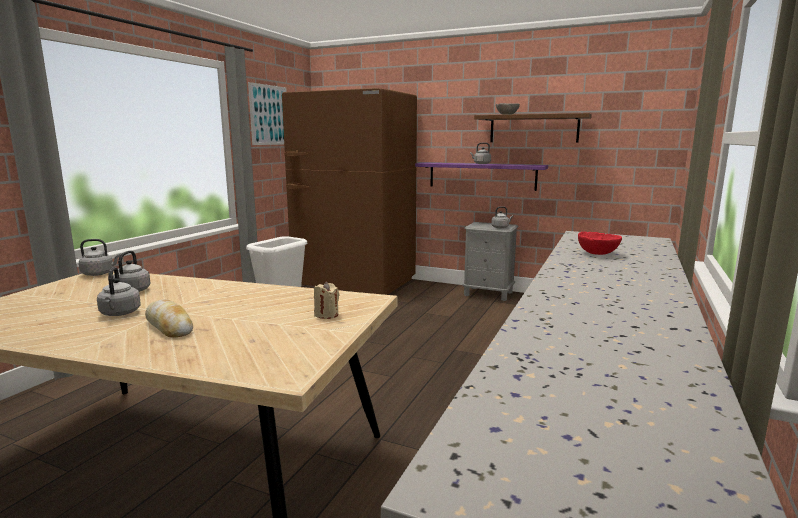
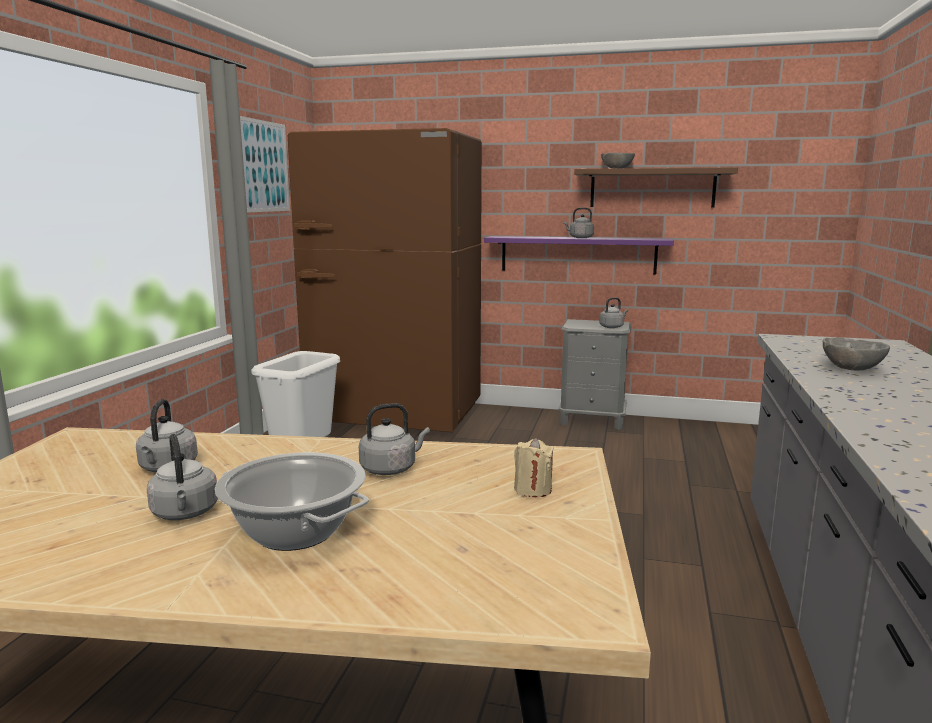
camera: 10 degrees left, 0 degrees up
grey kettle [79,239,120,276] -> grey kettle moved to [359,403,430,475]
bread [145,299,193,338] -> cooking pot [215,452,369,551]
red bowl [578,232,622,255] -> grey bowl [823,338,890,370]

